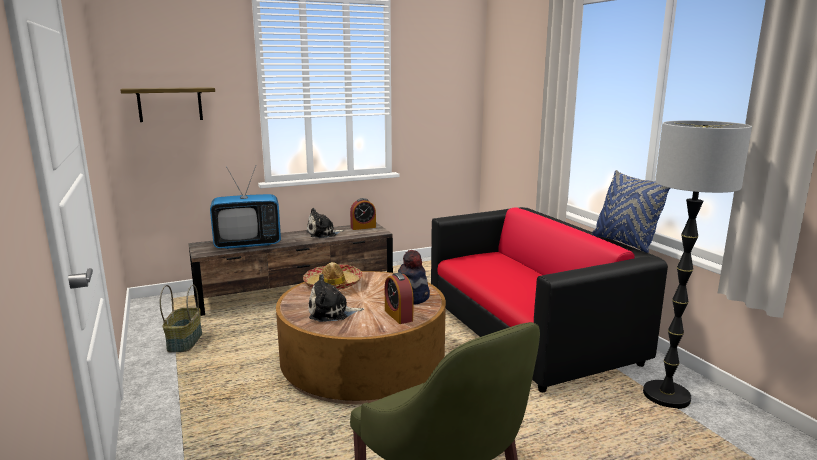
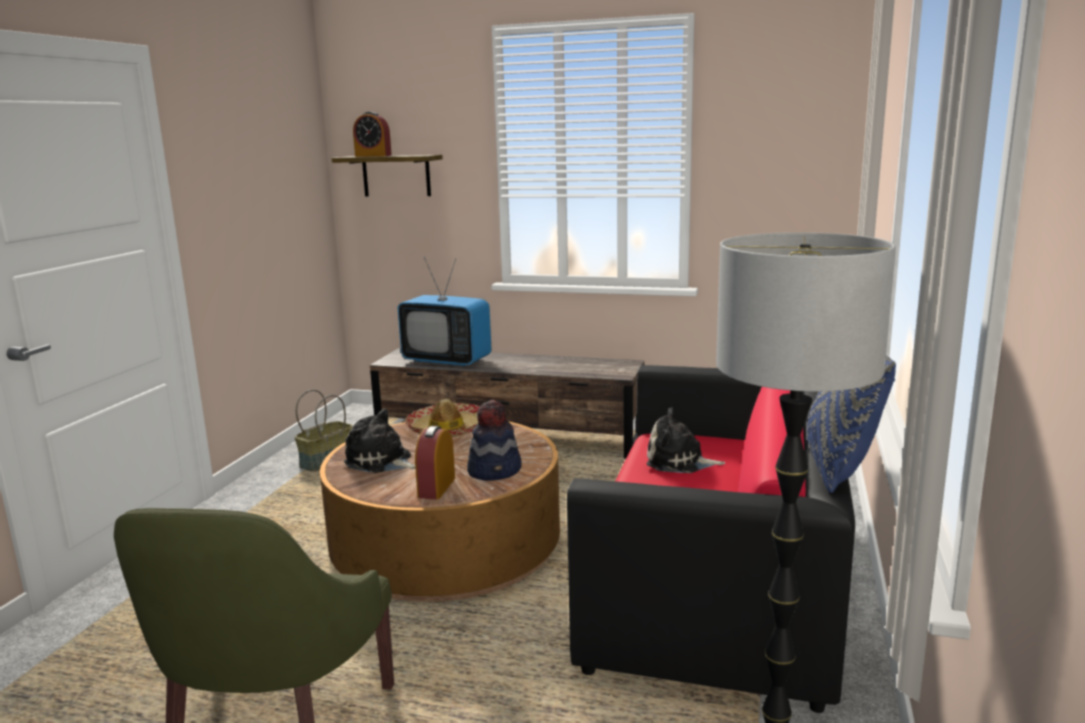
camera: 40 degrees right, 0 degrees up
plush toy [306,208,344,238] -> plush toy moved to [646,408,725,473]
alarm clock [350,198,376,230] -> alarm clock moved to [353,112,392,157]

